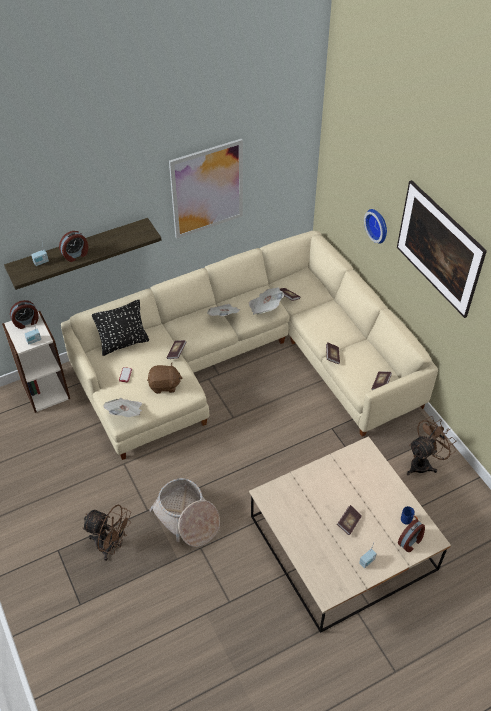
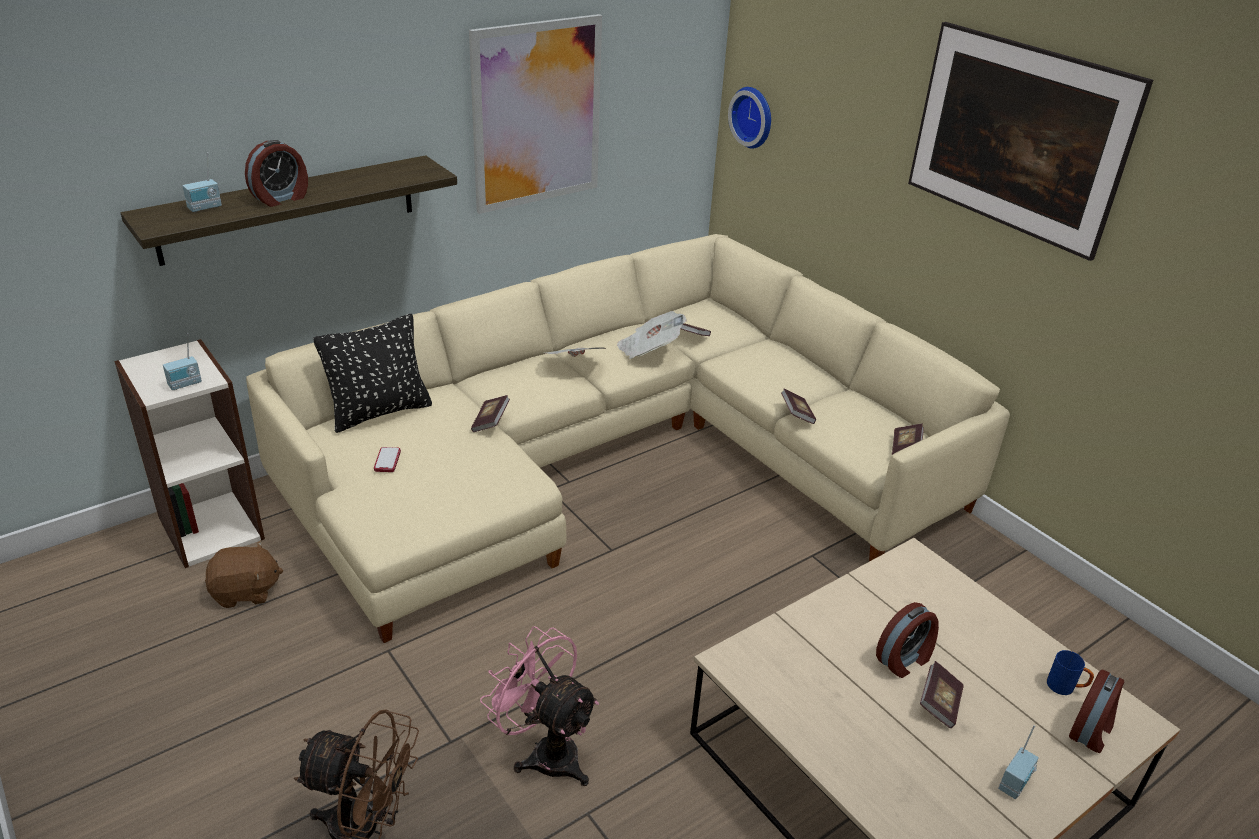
camera: 10 degrees left, 15 degrees down
alarm clock [10,300,39,329] -> alarm clock moved to [876,602,939,678]
newspaper [104,398,142,417] -> none
brown plush toy [147,363,183,394] -> brown plush toy moved to [205,540,283,608]
basket [149,478,220,547] -> pink fan [480,626,599,786]
wall clock [364,209,387,244] -> wall clock moved to [728,87,771,149]
brown fan [407,416,456,475] -> none

